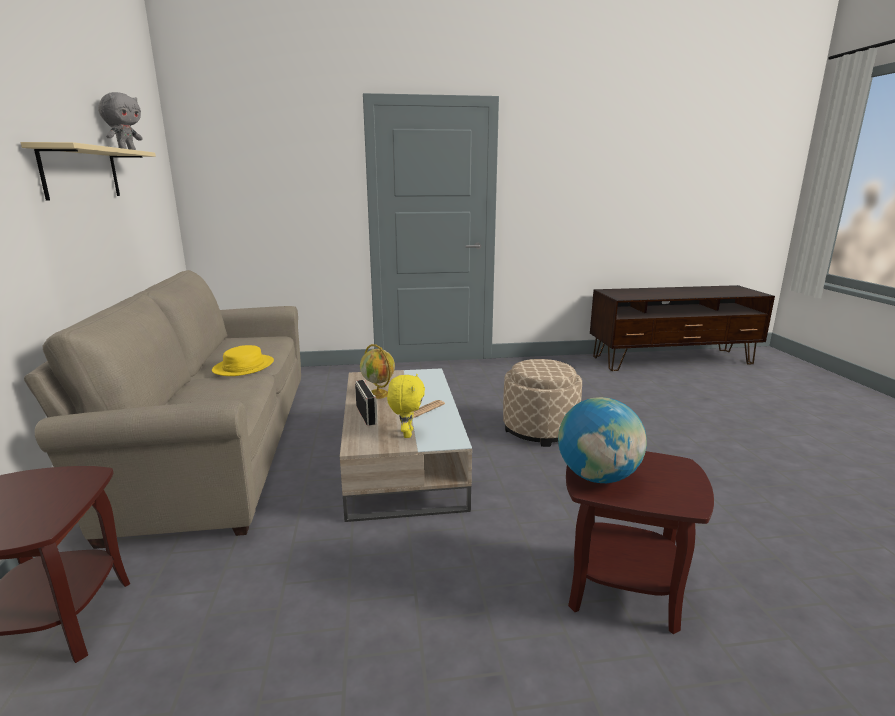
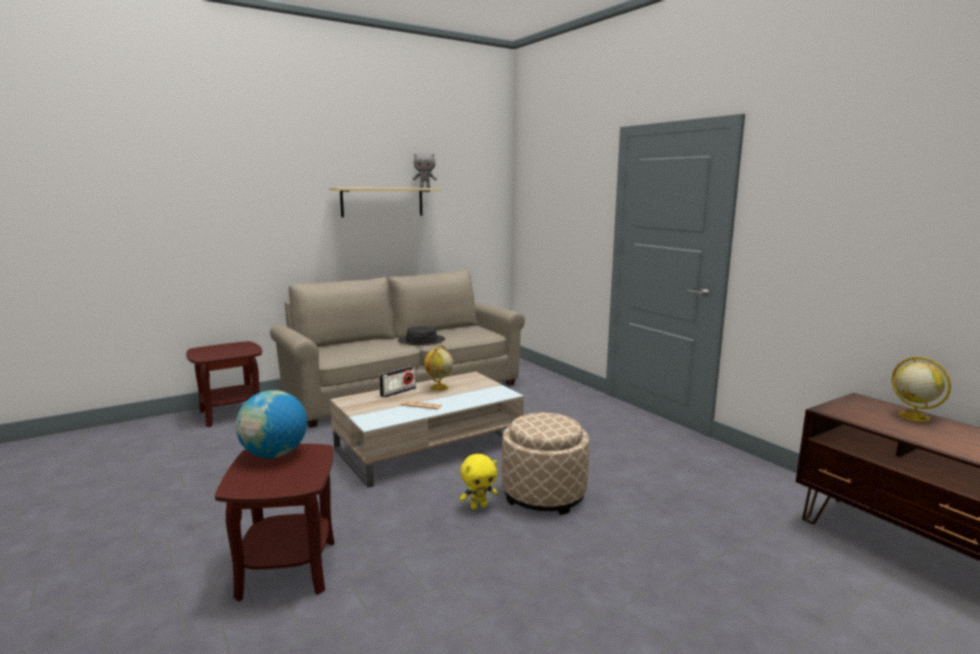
camera: 65 degrees right, 5 degrees down
yellow hat [212,345,274,376] -> black hat [398,326,445,345]
yellow plush toy [387,374,425,438] -> yellow plush toy moved to [460,454,497,510]
none -> globe [892,356,951,422]

